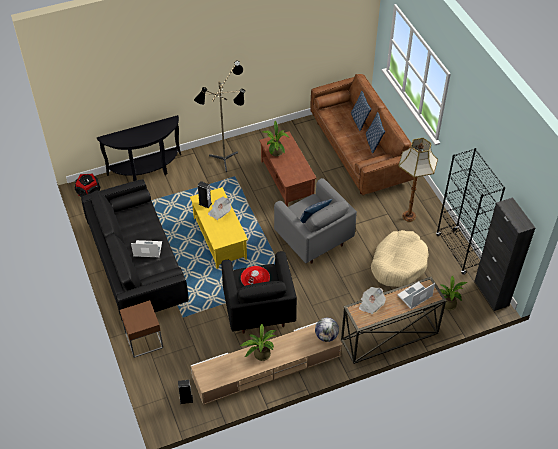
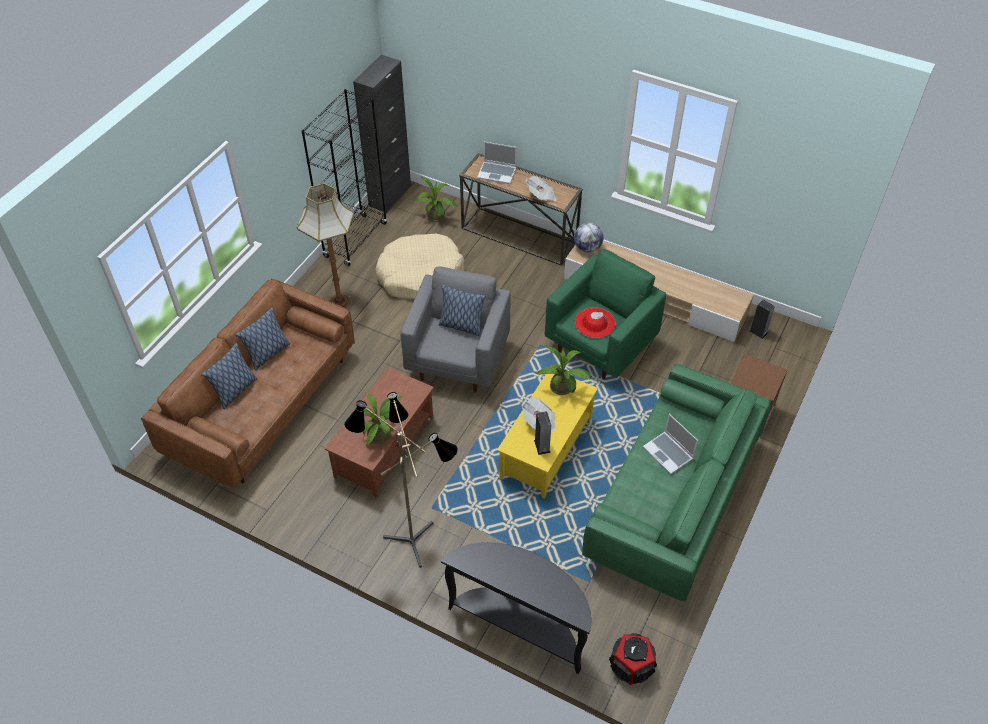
camera: 130 degrees left, 0 degrees up
black sofa [81,179,189,320] -> green sofa [582,364,771,601]
black armchair [221,251,297,334] -> green armchair [545,249,666,379]
potted plant [240,323,277,361] -> potted plant moved to [535,346,593,395]

